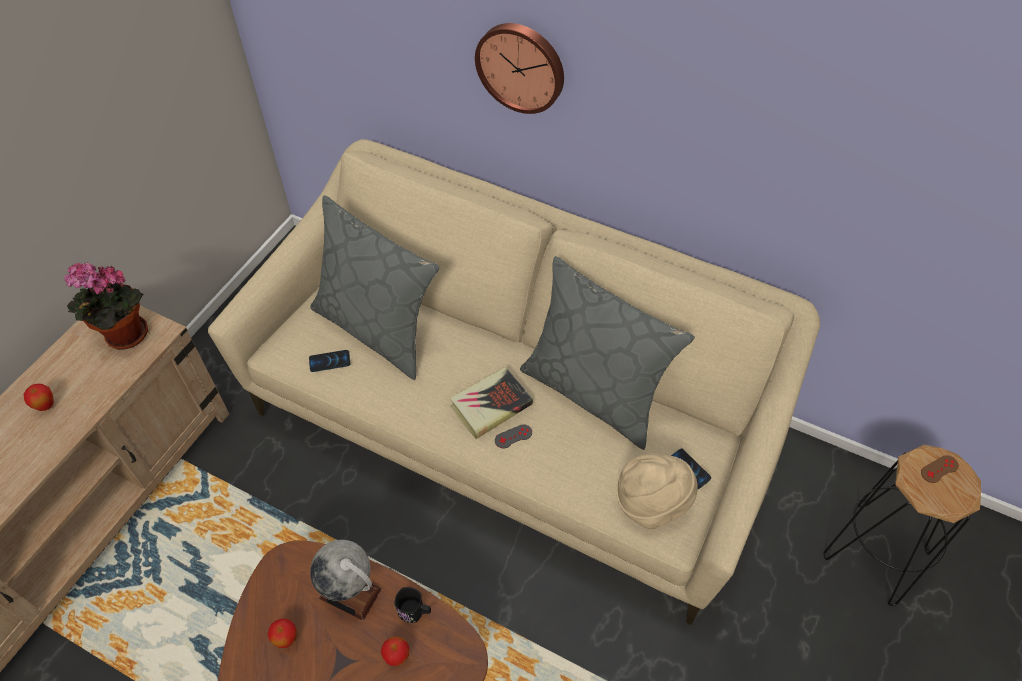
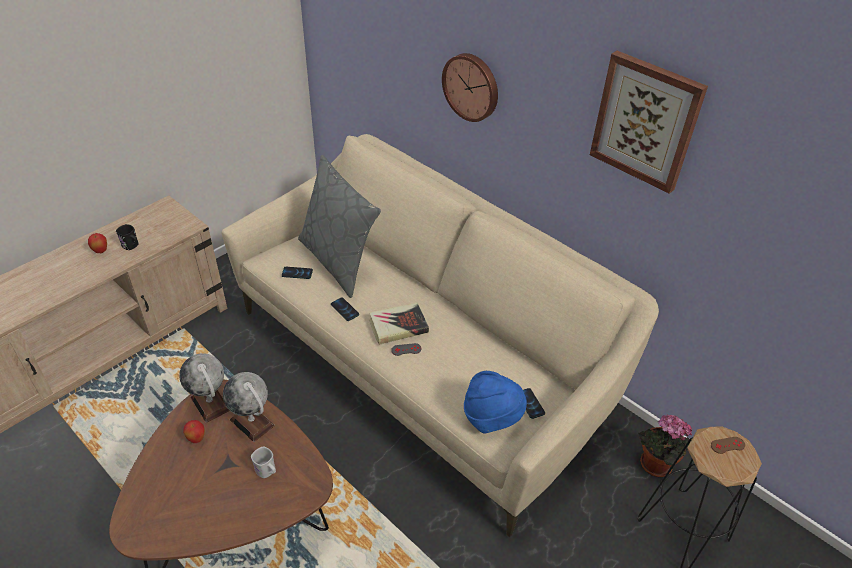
camera: 15 degrees right, 10 degrees down
potted plant [64,263,148,349] -> potted plant moved to [638,414,692,477]
apple [381,636,410,666] -> white mug [251,446,276,478]
black mug [394,587,431,623] -> black mug moved to [116,224,139,250]
grey pillow [520,256,695,450] -> none
beige hat [616,453,698,529] -> blue hat [464,371,527,433]
none -> globe [179,353,230,423]
none -> phone [331,297,359,321]
none -> picture [590,51,708,194]

